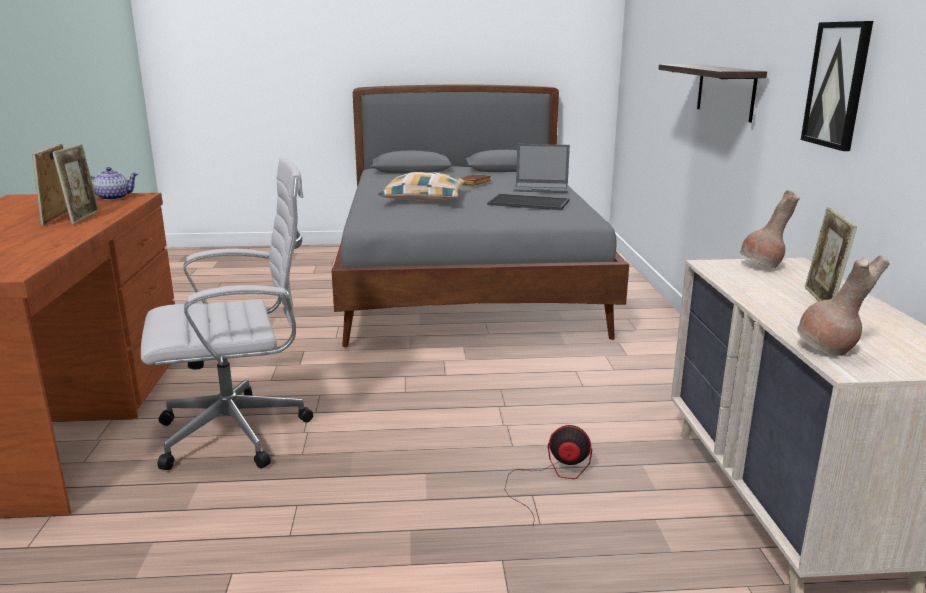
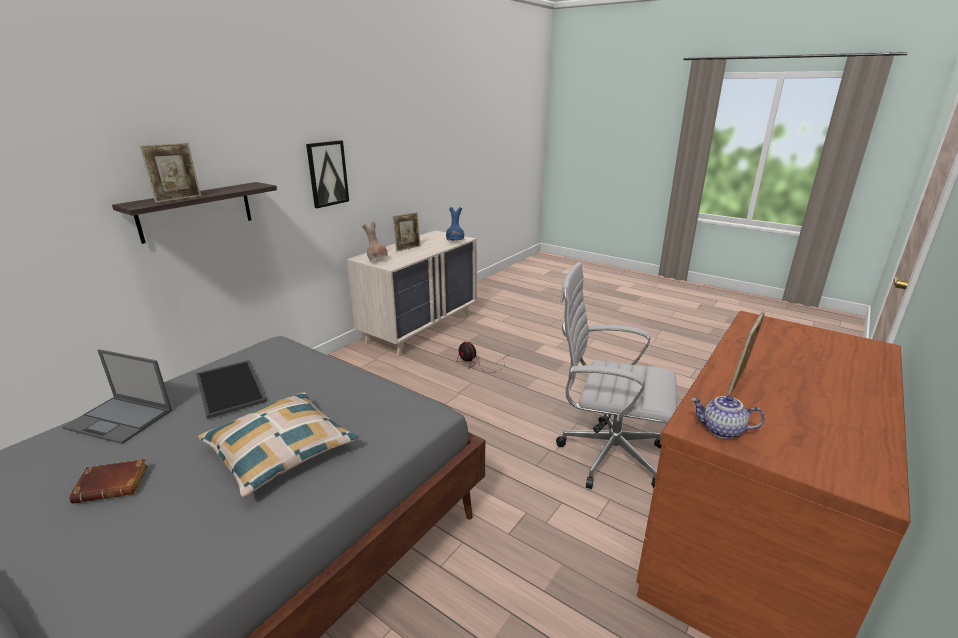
camera: 140 degrees left, 5 degrees up
picture frame [32,144,68,226] -> picture frame moved to [140,143,201,203]
laptop [514,144,570,193] -> laptop turned 150 degrees clockwise [62,349,172,444]
brown vase [797,255,890,356] -> blue vase [446,207,464,240]

